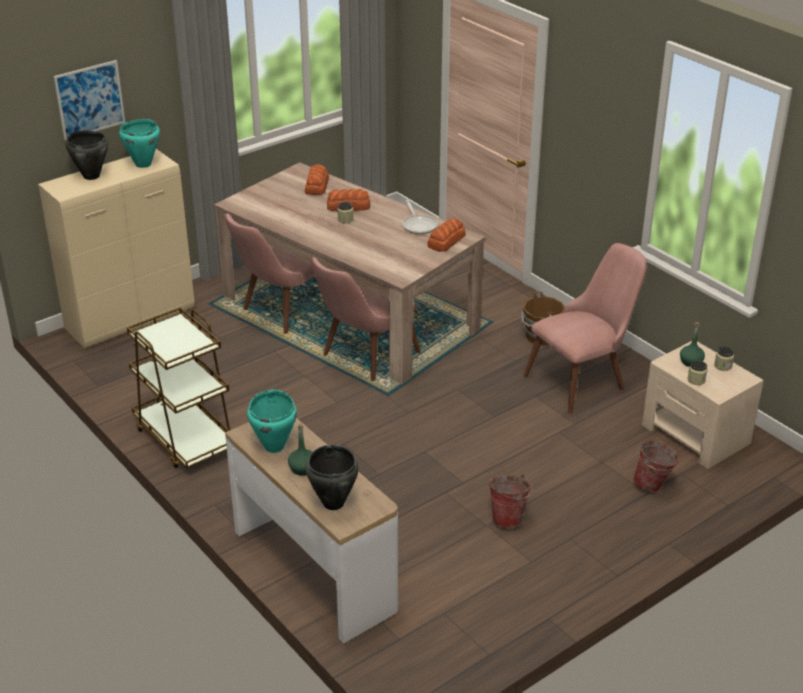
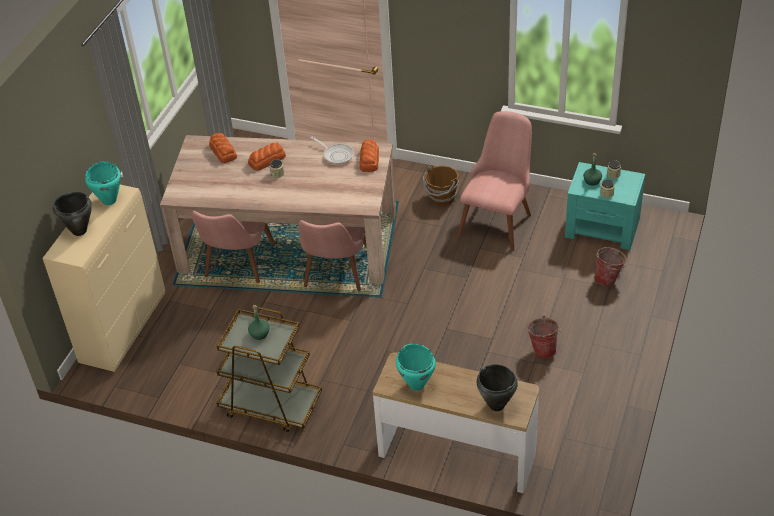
camera: 30 degrees left, 10 degrees up
picture [54,60,125,140] -> none
green bottle [288,423,312,475] -> green bottle moved to [248,305,270,340]
beige nightstand [642,341,764,469] -> turquoise nightstand [565,162,645,250]

